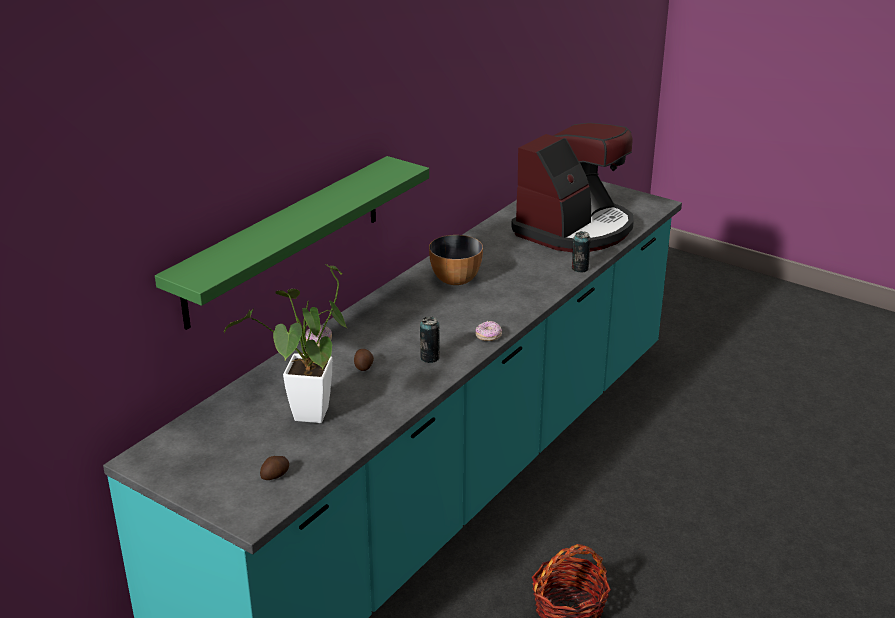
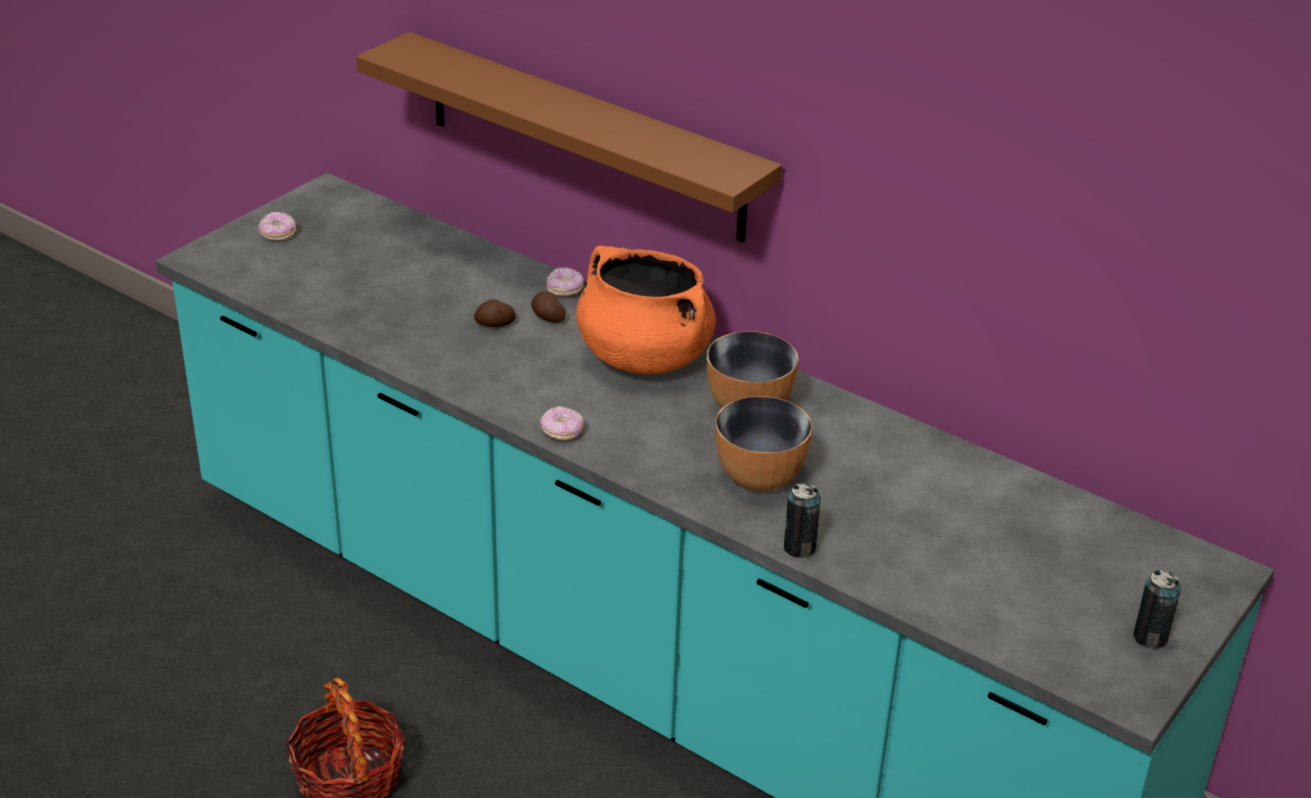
camera: 90 degrees right, 5 degrees up
green shelf [155,156,429,330] -> brown shelf [356,32,782,242]
potted plant [223,264,348,423] -> none
potato [260,456,289,480] -> potato moved to [531,292,566,323]
can [420,317,440,363] -> can moved to [1133,569,1181,649]
coffee machine [511,123,634,252] -> none
none -> donut [259,212,296,241]
none -> orange cooking pot [576,246,716,374]
none -> bowl [715,396,813,491]

